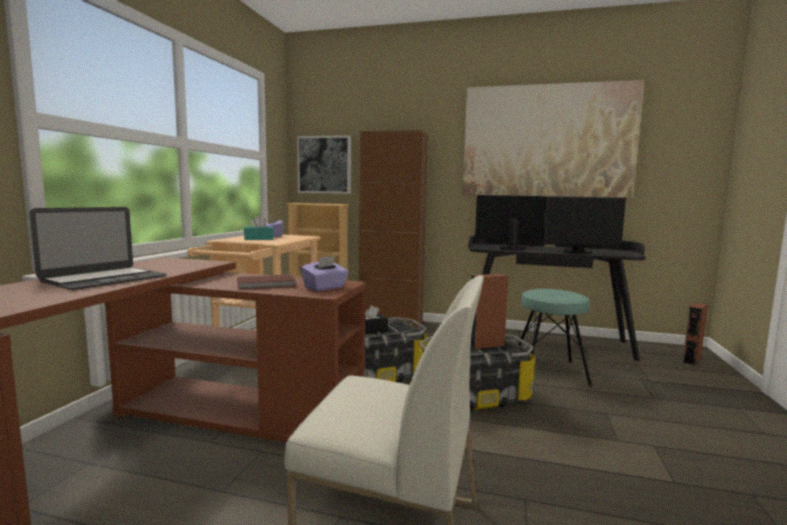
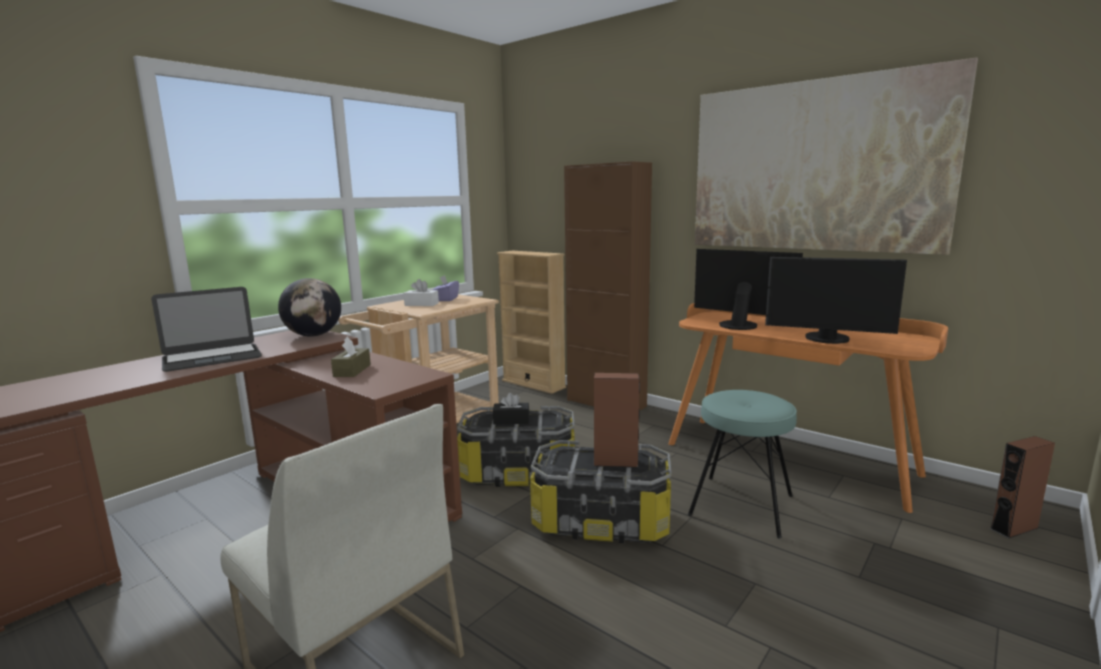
camera: 25 degrees right, 5 degrees up
brown book [237,274,296,290] -> brown tissue box [331,337,371,377]
turquoise tissue box [244,216,274,240] -> white tissue box [404,279,439,306]
picture [297,135,351,194] -> none
purple tissue box [300,256,349,291] -> none
black desk [468,235,646,361] -> orange desk [668,303,948,513]
none -> globe [278,278,341,336]

